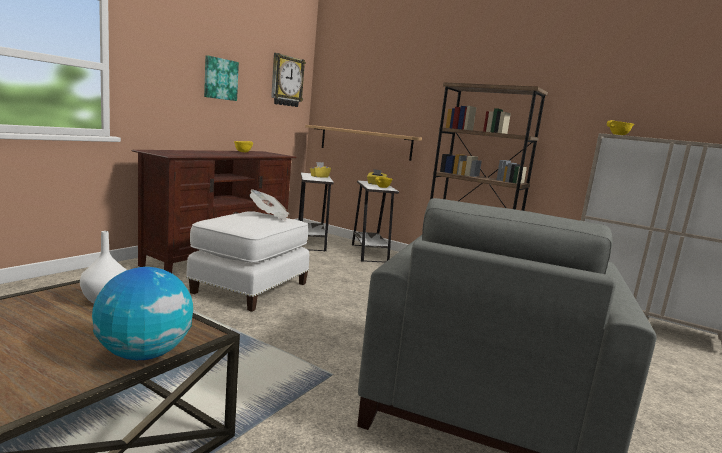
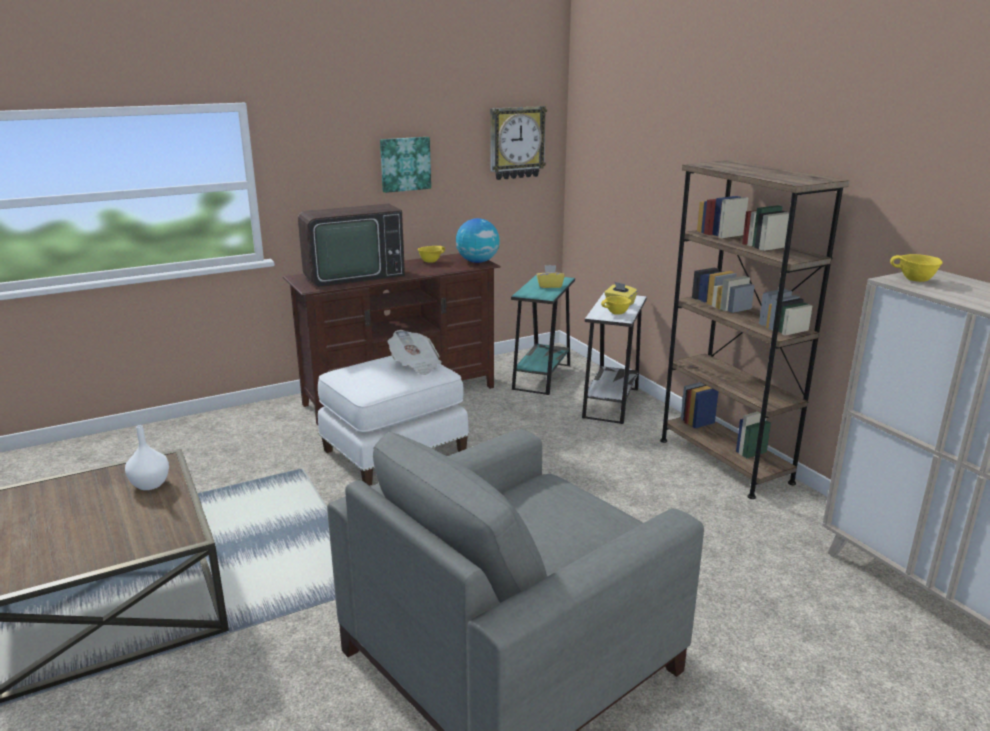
camera: 30 degrees right, 10 degrees up
globe [92,267,193,360] -> globe moved to [456,218,500,263]
white side table [298,173,334,251] -> turquoise side table [511,275,575,395]
shelf [305,125,422,161] -> none
none -> television [298,204,405,287]

